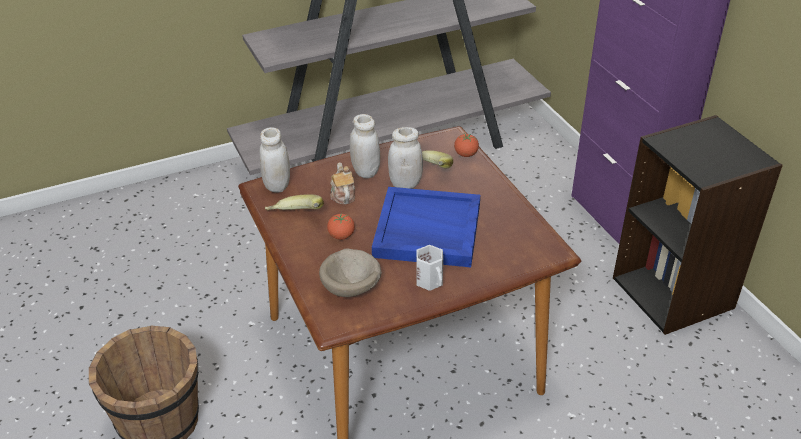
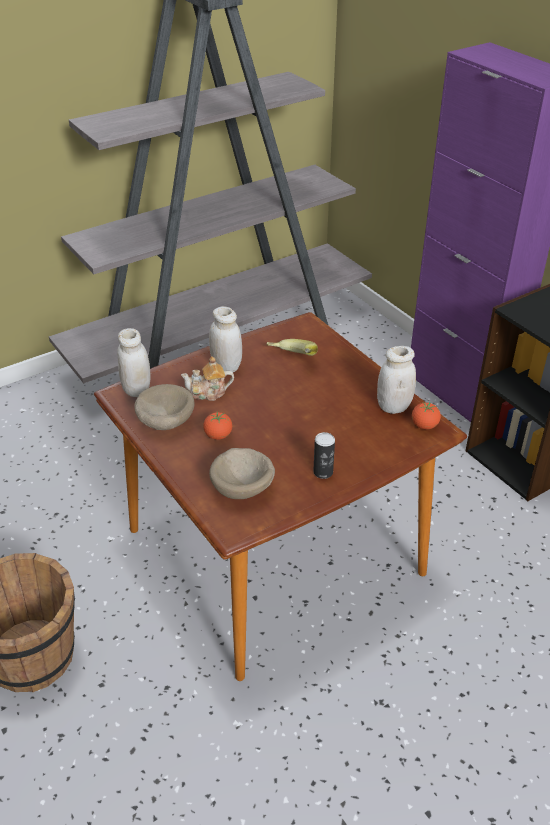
camera: 10 degrees left, 0 degrees up
banana [265,194,324,210] -> beige bowl [135,384,195,430]
teapot [330,162,355,204] -> teapot turned 75 degrees counterclockwise [181,356,234,401]
blue tray [372,187,480,267] -> none
white jar [388,127,423,189] -> white jar moved to [377,346,416,414]
white mug [416,245,443,291] -> can [313,432,335,479]
tomato [454,134,479,157] -> tomato moved to [412,402,441,430]

